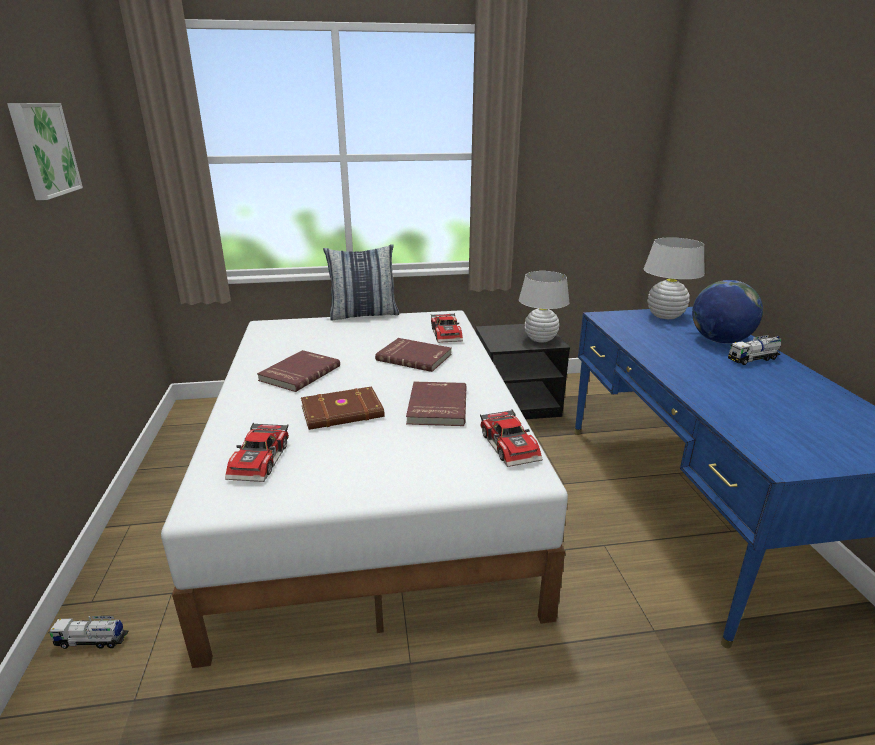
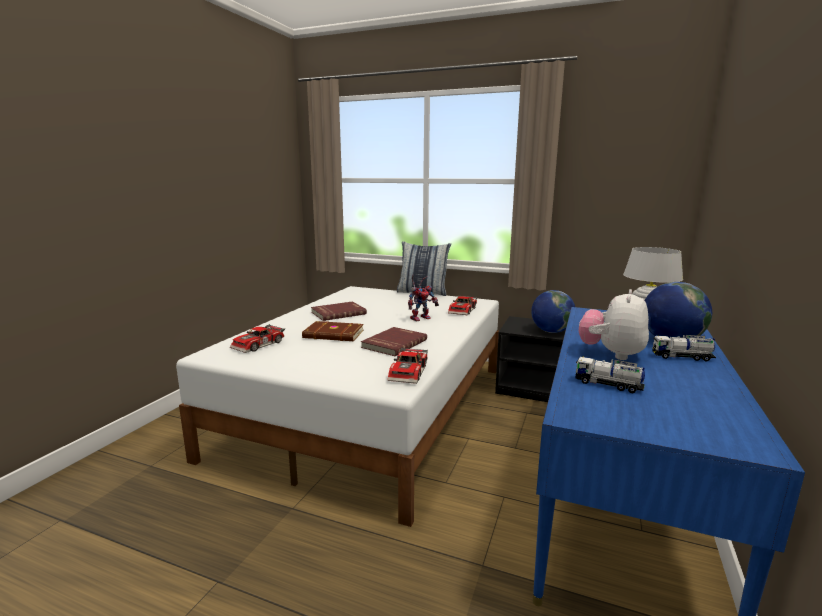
camera: 30 degrees right, 10 degrees down
picture [7,103,83,200] -> none
toy truck [49,616,128,649] -> toy truck moved to [575,357,645,393]
red book [375,338,452,372] -> toy robot [408,275,439,321]
white table lamp [519,271,570,343] -> globe [531,290,575,333]
none -> plush toy [579,289,649,360]

